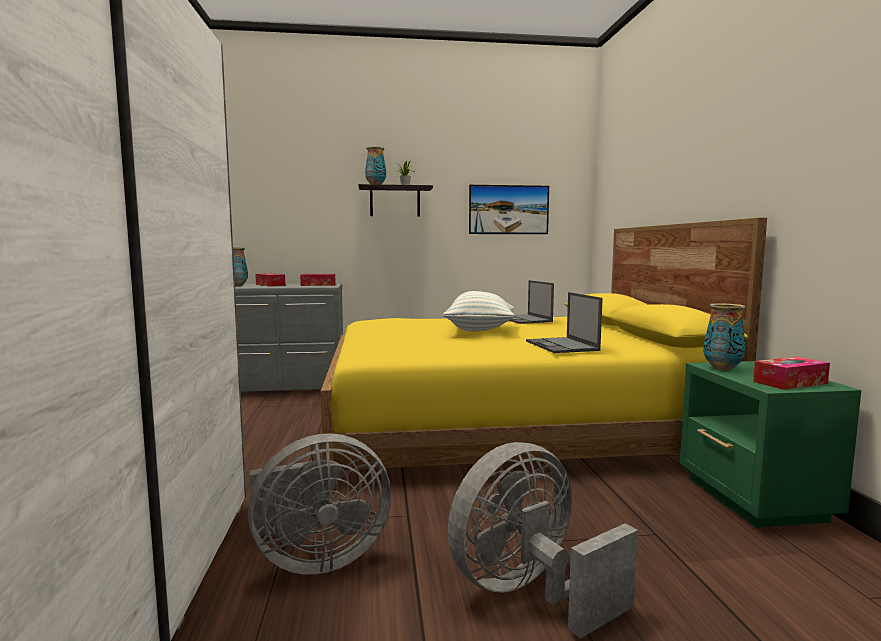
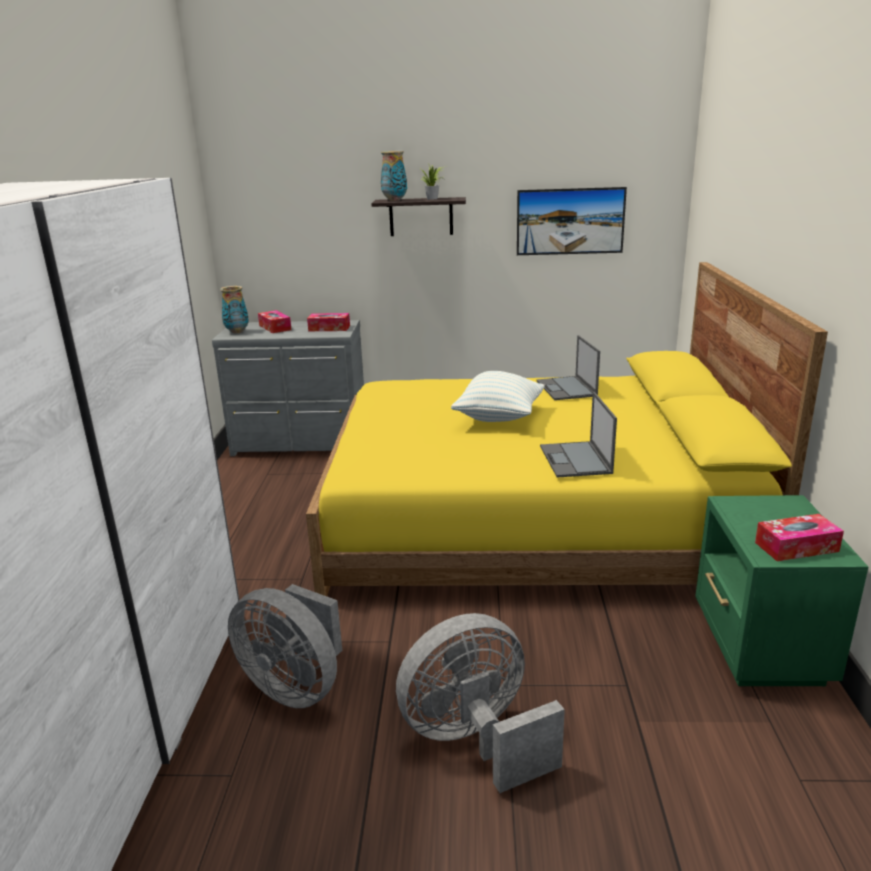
camera: 10 degrees right, 15 degrees up
grey fan [248,433,391,575] -> grey fan turned 45 degrees clockwise [228,584,342,708]
vase [703,304,745,371] -> none

